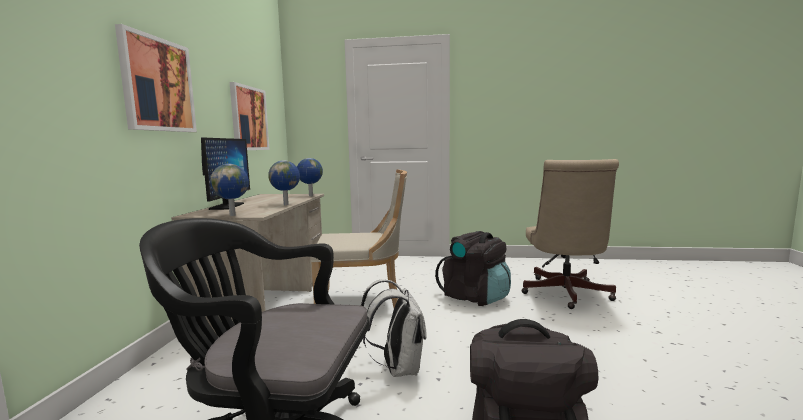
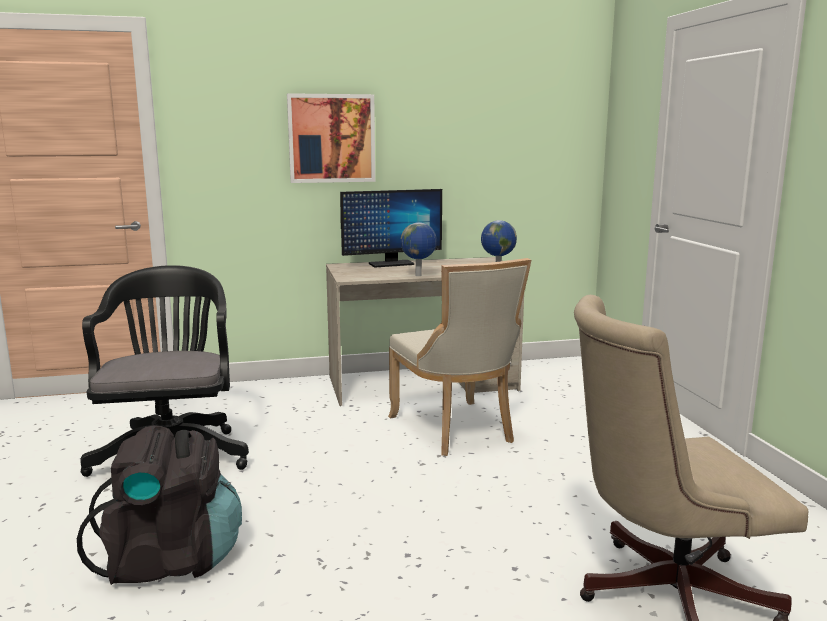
camera: 70 degrees right, 5 degrees up
globe [210,164,249,216] -> none
picture [230,82,269,150] -> none
white backpack [360,279,427,377] -> none
black backpack [435,231,511,306] -> none

